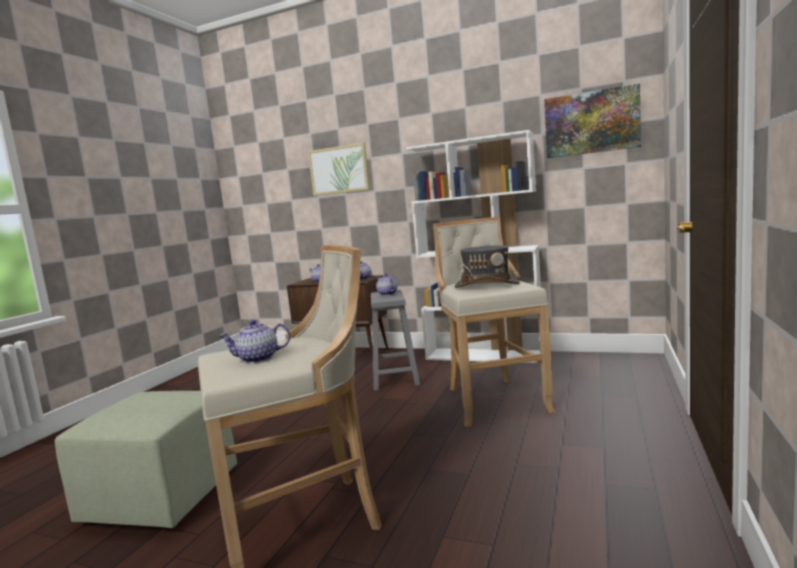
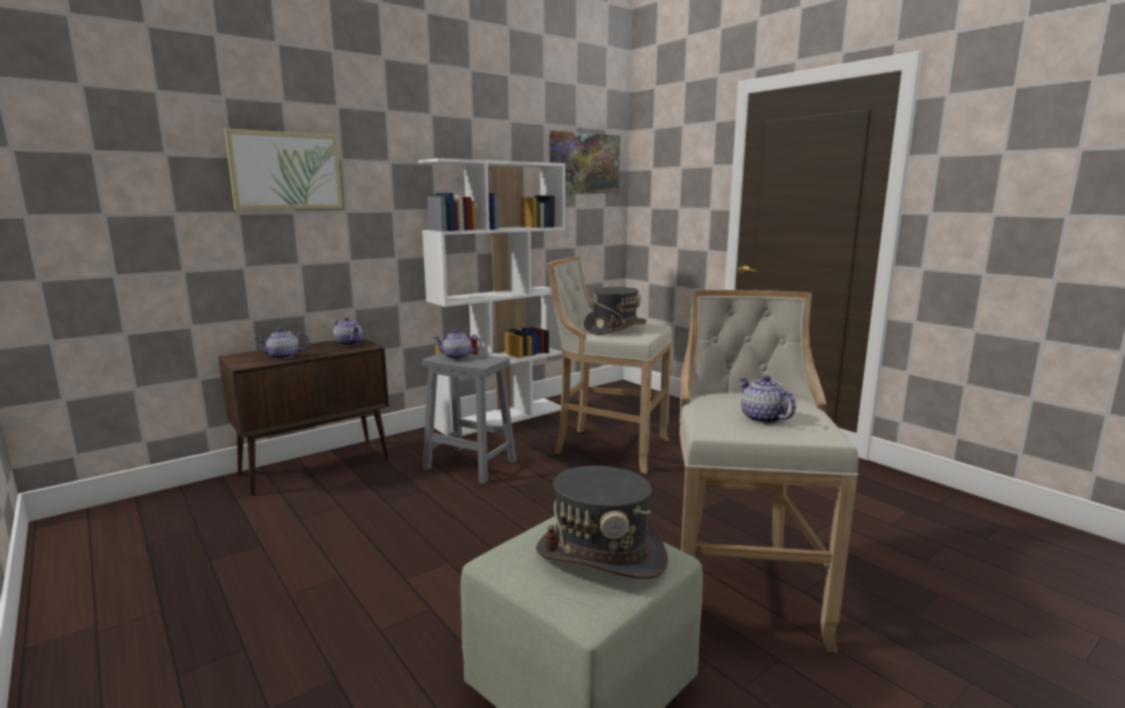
camera: 60 degrees left, 5 degrees up
teapot [219,320,290,363] -> teapot turned 135 degrees clockwise [739,376,796,424]
none -> grey hat [536,466,668,579]

